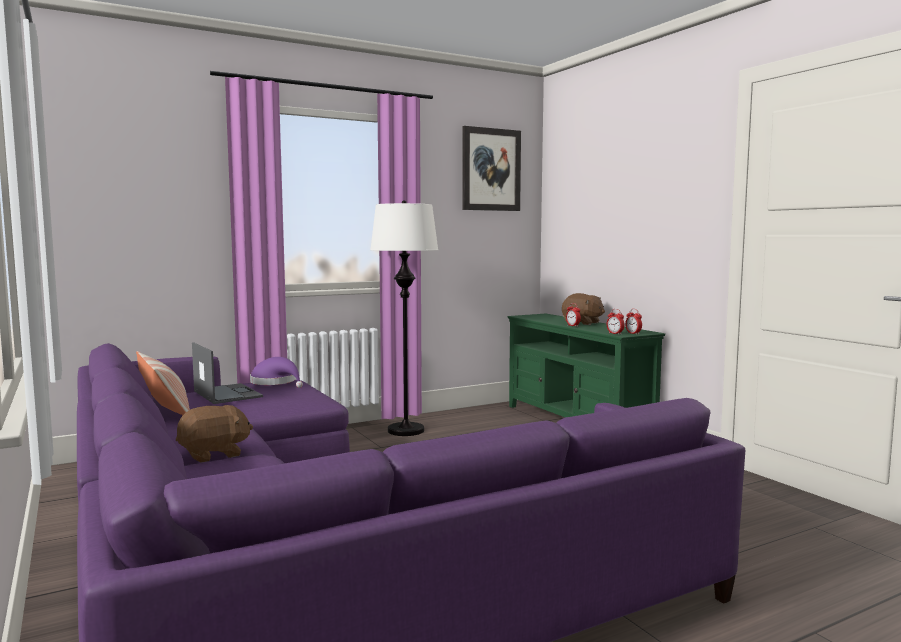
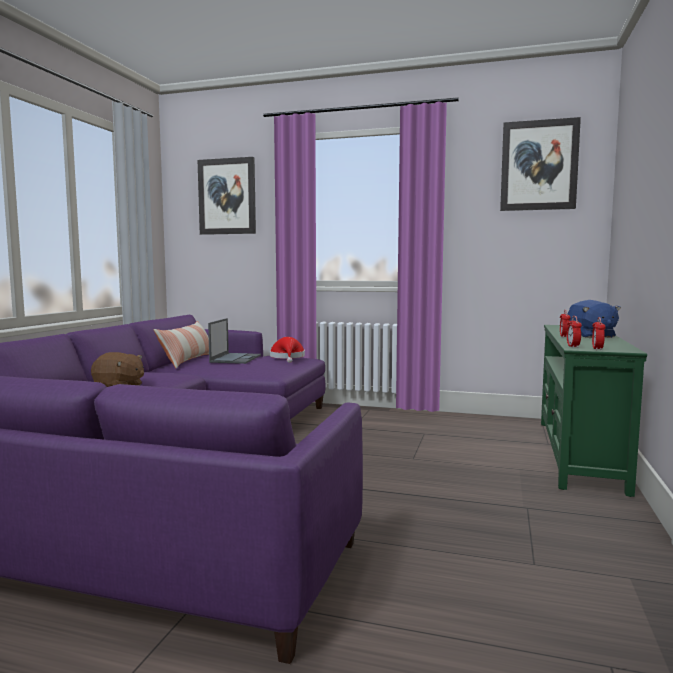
camera: 45 degrees right, 0 degrees up
purple hat [250,357,303,388] -> red hat [270,337,305,363]
white floor lamp [370,200,438,436] -> none
brown plush toy [562,293,605,325] -> blue plush toy [568,300,621,338]
none -> picture [198,157,256,235]

